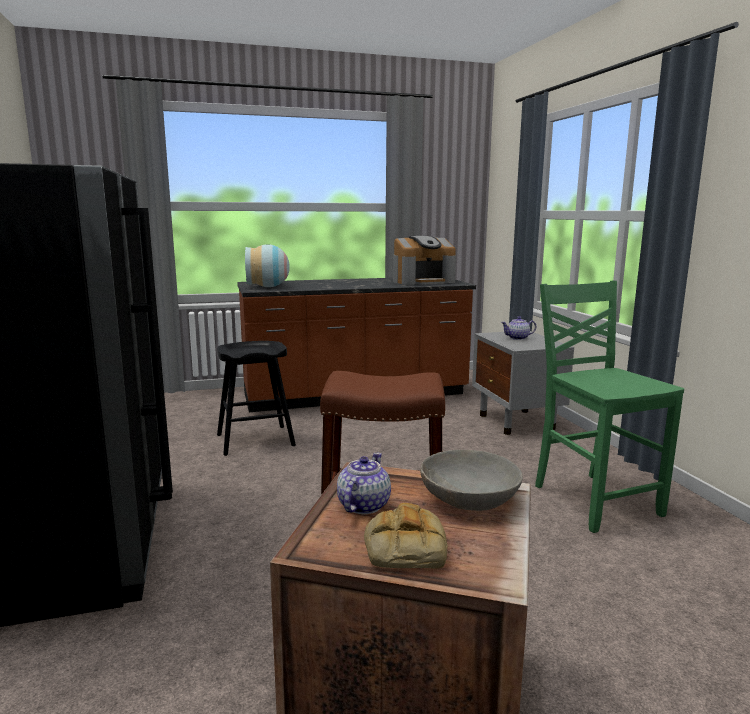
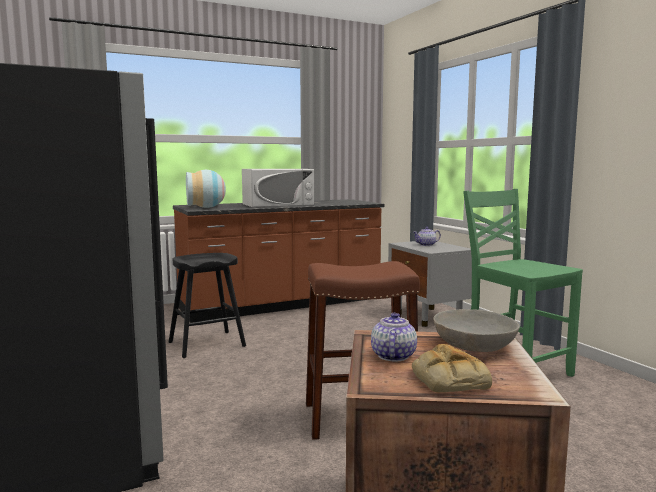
camera: 10 degrees left, 5 degrees down
coffee machine [393,236,456,285] -> none
none -> white microwave [242,169,314,207]

